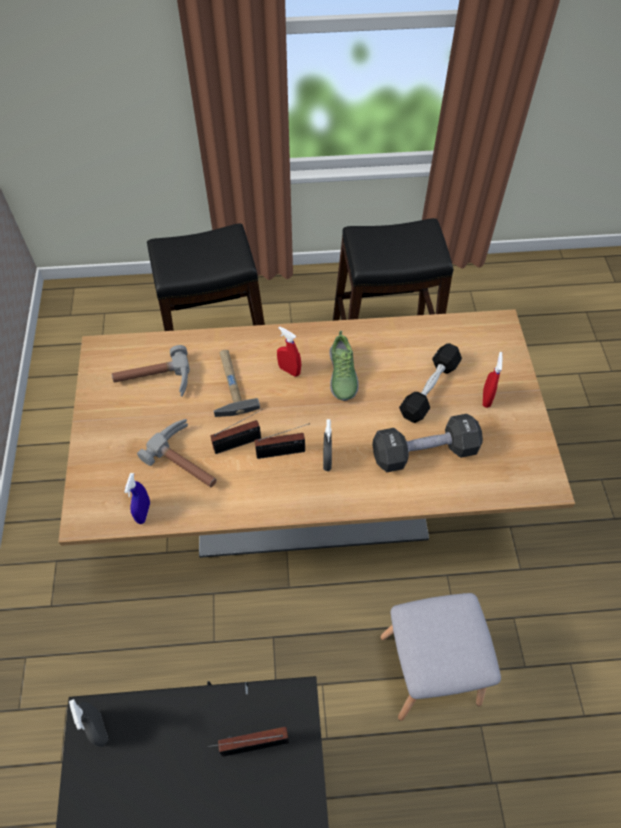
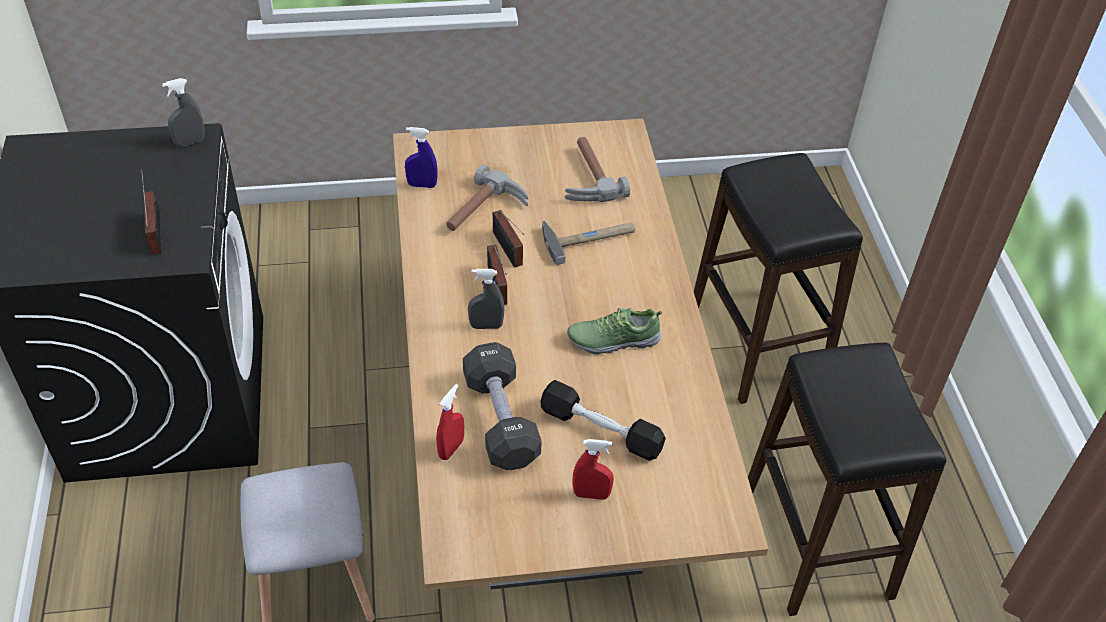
camera: 85 degrees right, 10 degrees down
red spray bottle [277,326,301,377] -> red spray bottle moved to [436,384,464,460]

